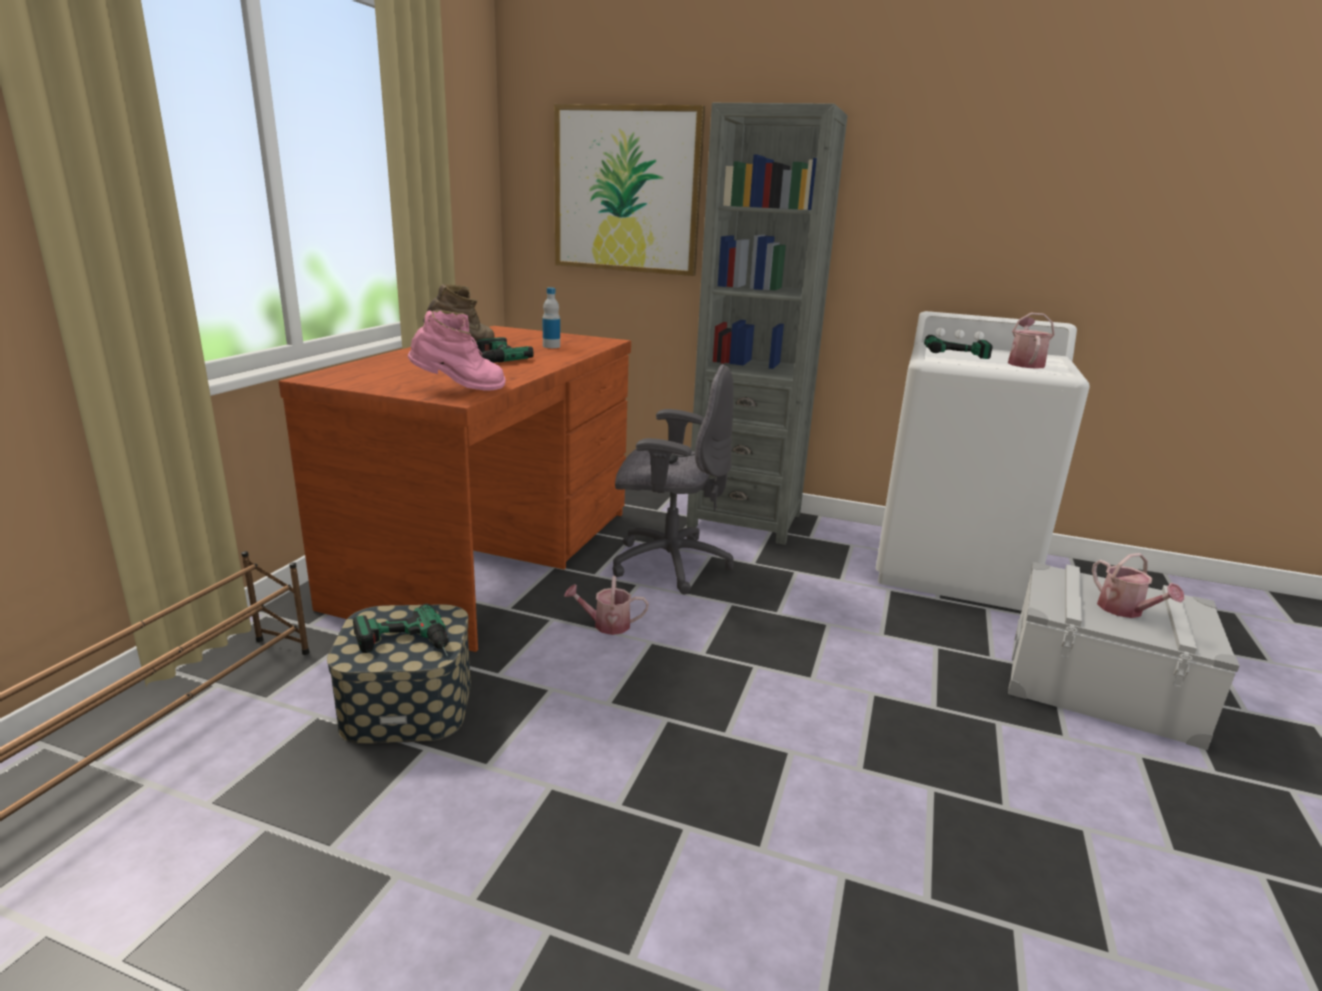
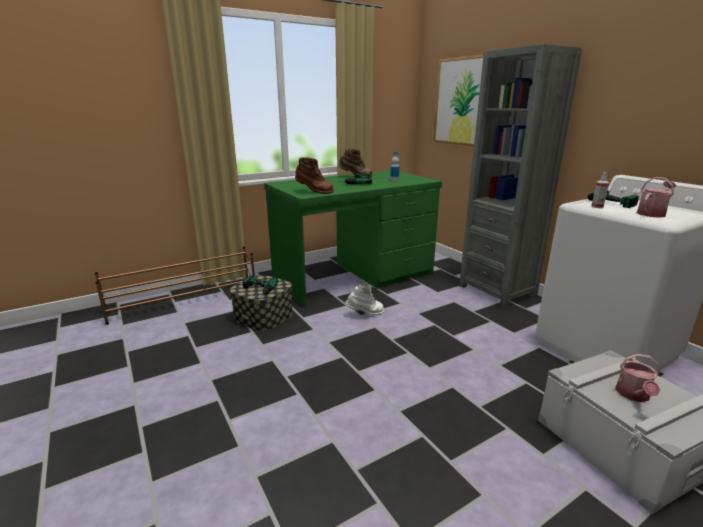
camera: 40 degrees right, 0 degrees up
brown desk [279,326,631,652] -> green desk [264,170,442,308]
pink boot [408,310,506,391] -> brown boot [295,157,334,194]
watering can [564,576,649,635] -> white boot [345,284,384,315]
grey office chair [613,364,734,594] -> none
none -> spray bottle [591,172,609,208]

